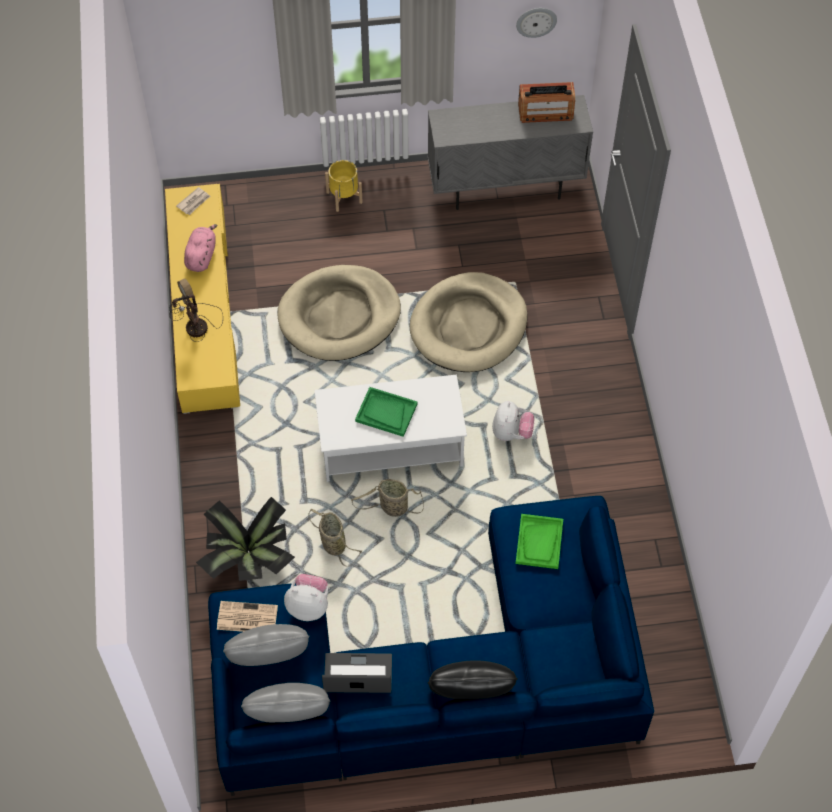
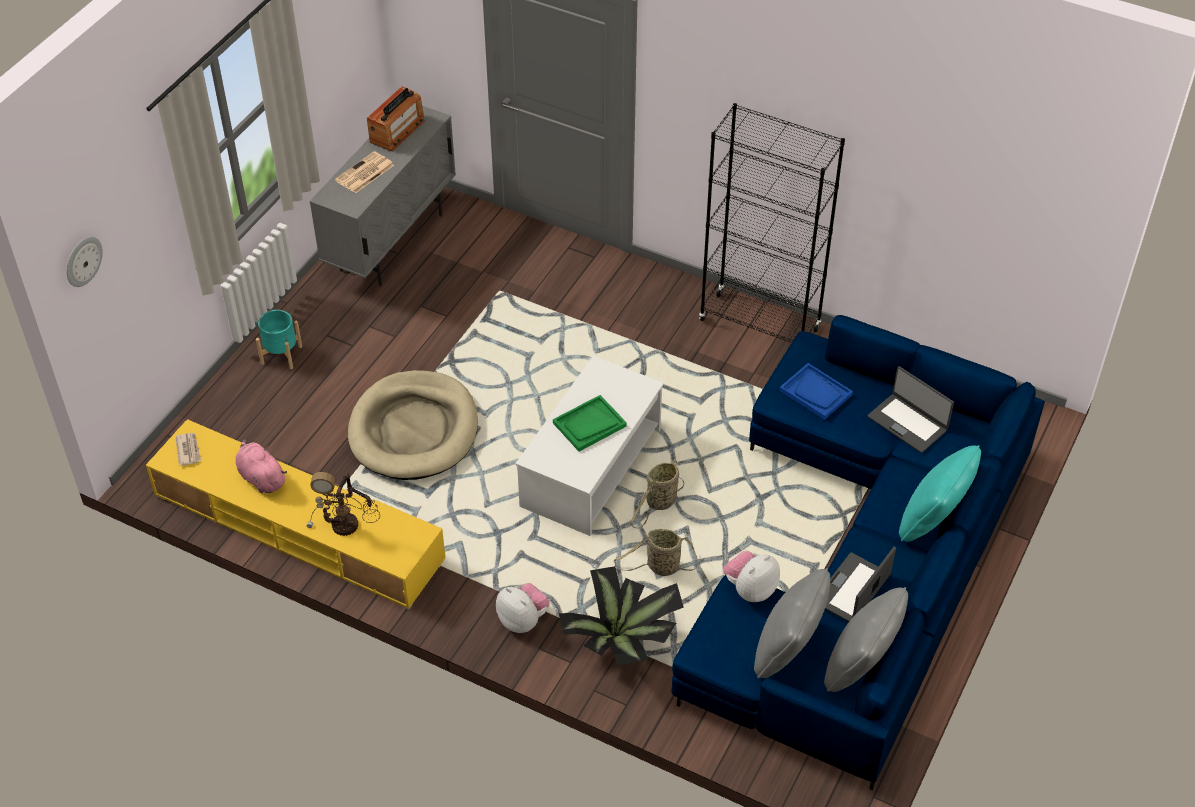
camera: 55 degrees left, 10 degrees down
newspaper [217,601,278,632] -> newspaper moved to [335,151,394,193]
yellow planter [325,160,363,212] -> turquoise planter [256,310,302,369]
beige dog bed [410,272,528,372] -> none
black pillow [428,660,518,699] -> turquoise pillow [899,445,981,542]
plush toy [492,401,534,441] -> plush toy moved to [496,583,550,633]
green tray [515,514,563,569] -> blue tray [779,363,853,420]
wall clock [516,8,557,38] -> wall clock moved to [66,237,103,287]
none -> black bookcase [699,103,845,343]
none -> laptop [867,366,954,453]

